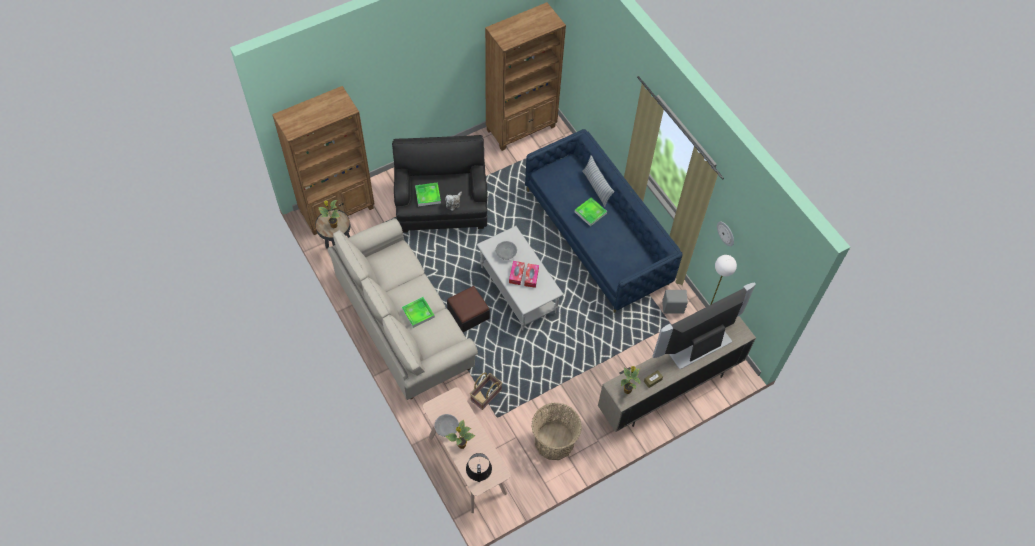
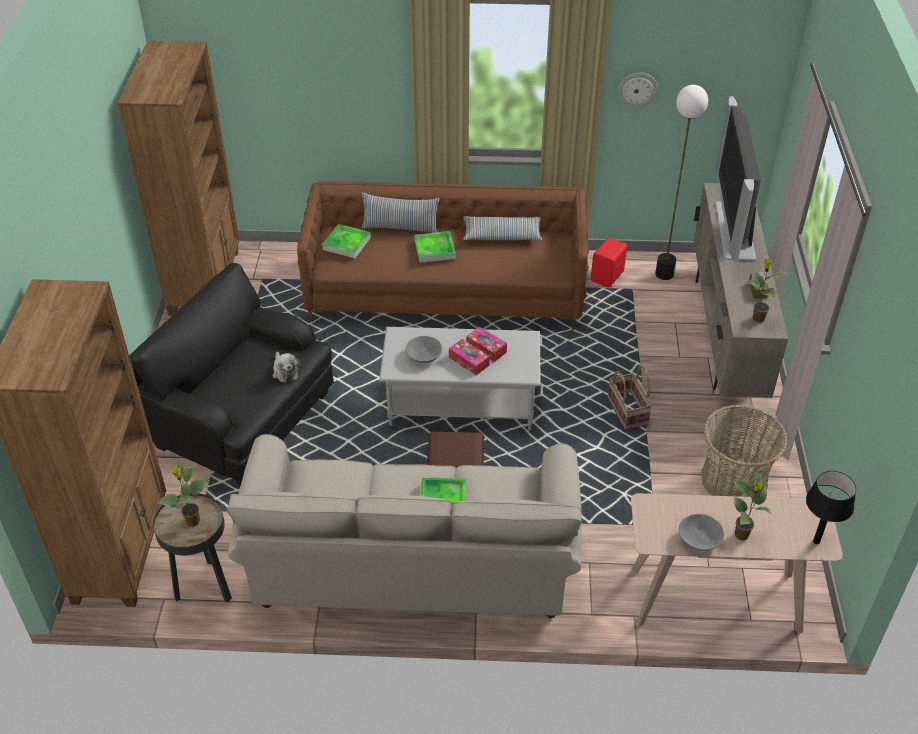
camera: 55 degrees left, 15 degrees down
tray [415,182,441,206] -> tray moved to [322,224,371,258]
basket [470,372,502,410] -> basket moved to [607,366,652,430]
blue sofa [525,129,683,313] -> brown sofa [297,181,590,330]
grey speaker [662,290,688,314] -> red speaker [591,238,627,288]
none -> pillow [463,216,542,240]

